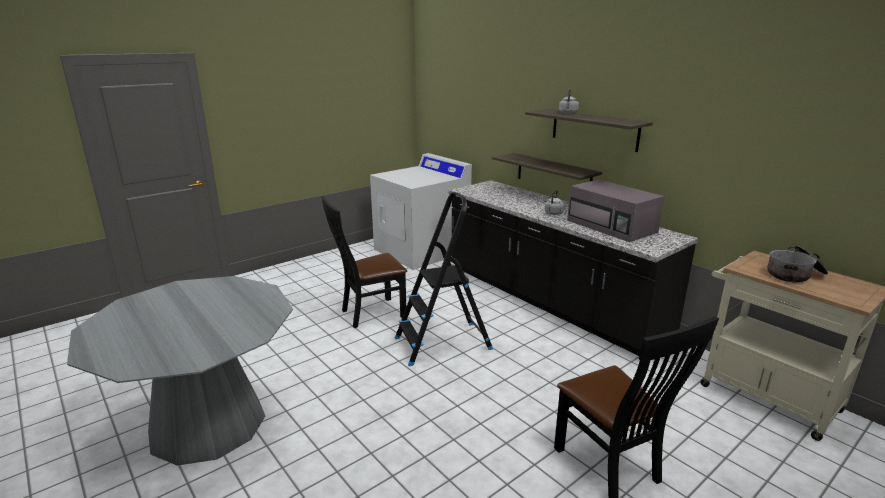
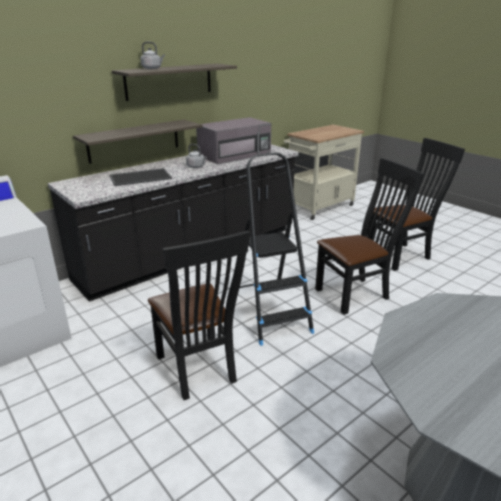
camera: 90 degrees left, 5 degrees up
cooking pot [768,246,828,283] -> none
none -> tray [109,168,172,186]
none -> black chair [315,158,424,315]

